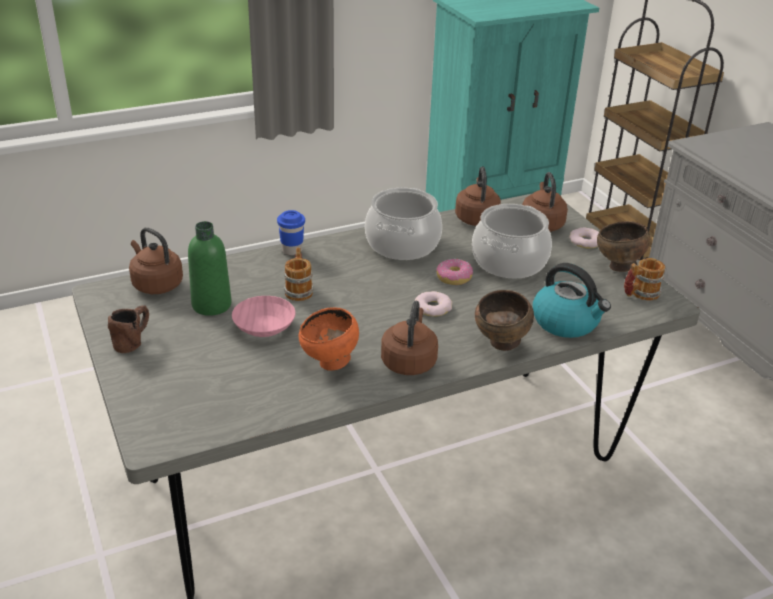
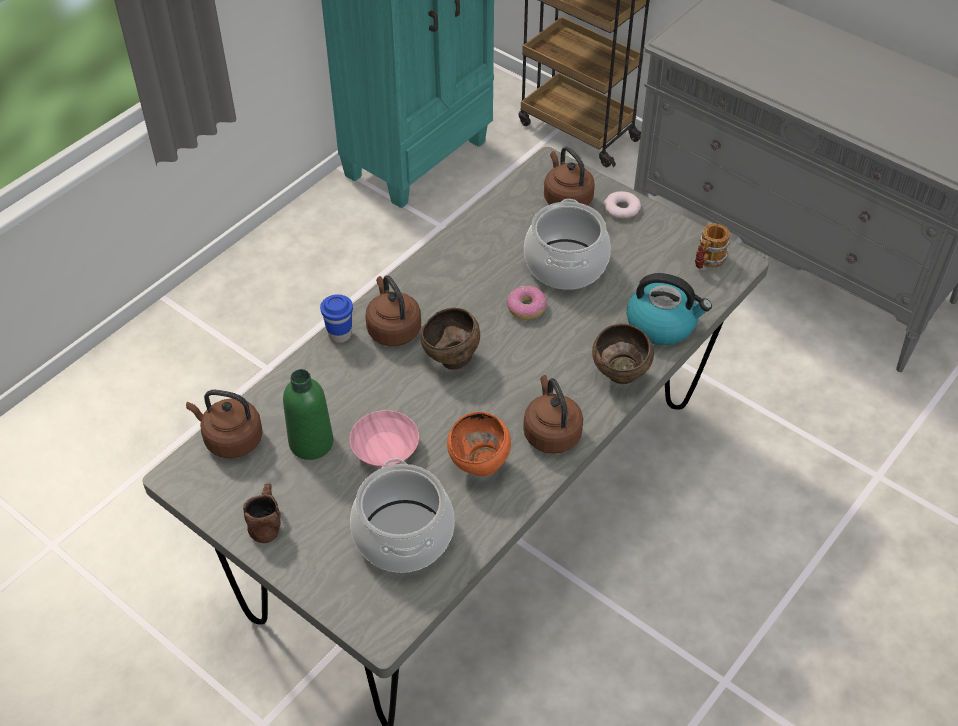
camera: 25 degrees left, 15 degrees up
mug [284,247,313,301] -> none
cooking pot [365,188,442,260] -> cooking pot moved to [350,459,454,573]
donut [415,291,452,316] -> none
brown kettle [455,166,501,226] -> brown kettle moved to [366,275,421,346]
brown bowl [597,221,650,272] -> brown bowl moved to [421,308,480,370]

